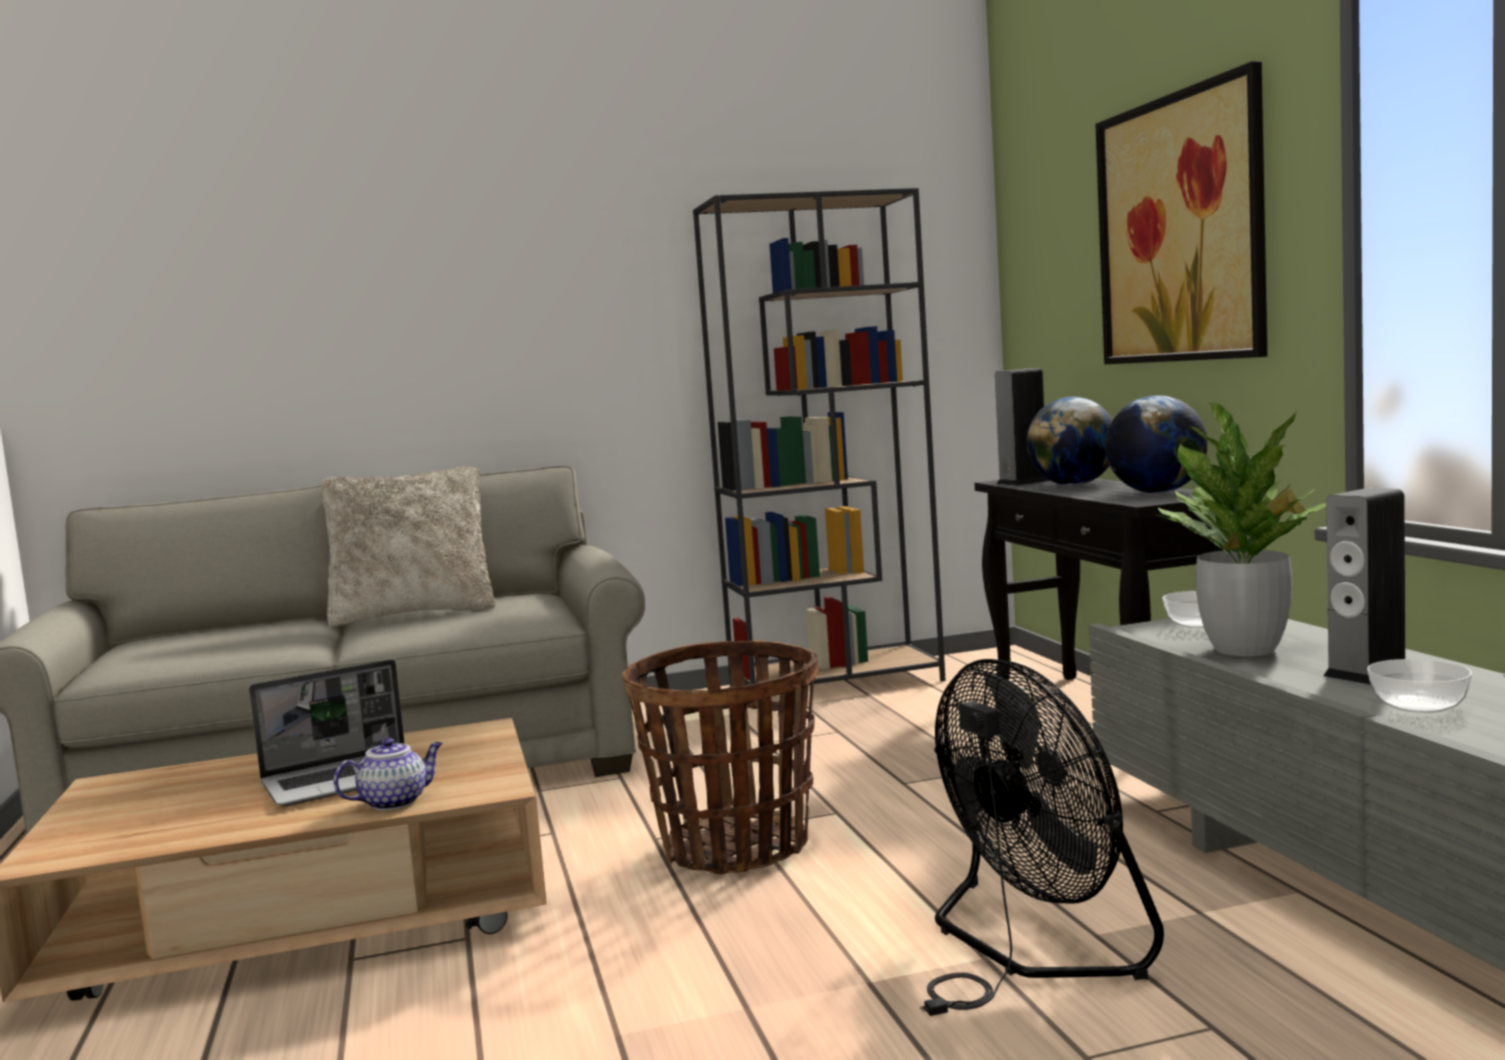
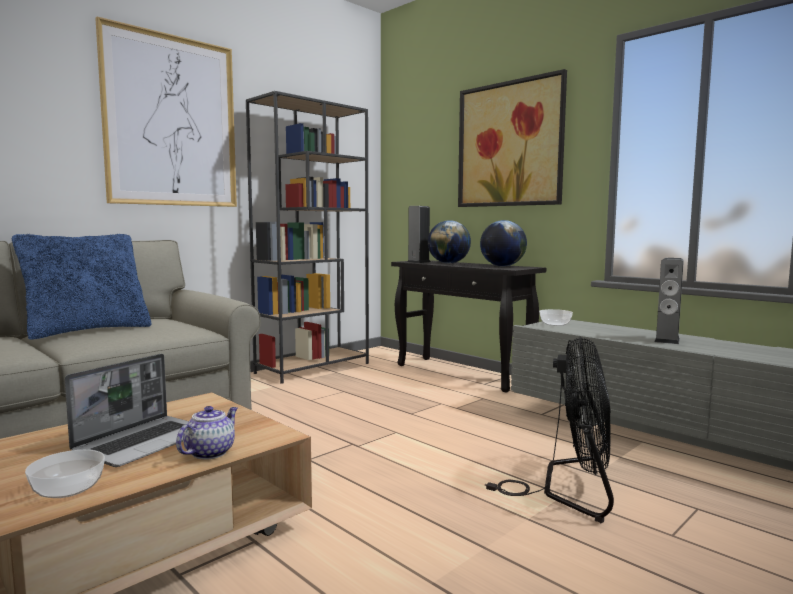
camera: 30 degrees left, 0 degrees up
beige pillow [321,466,496,626] -> blue pillow [12,234,152,340]
basket [622,640,819,874] -> none
black fan [920,659,1164,1016] -> black fan turned 75 degrees clockwise [484,336,614,524]
potted plant [1154,403,1326,656] -> none
bowl [1367,659,1472,713] -> bowl moved to [25,450,105,498]
none -> picture [95,16,237,207]

